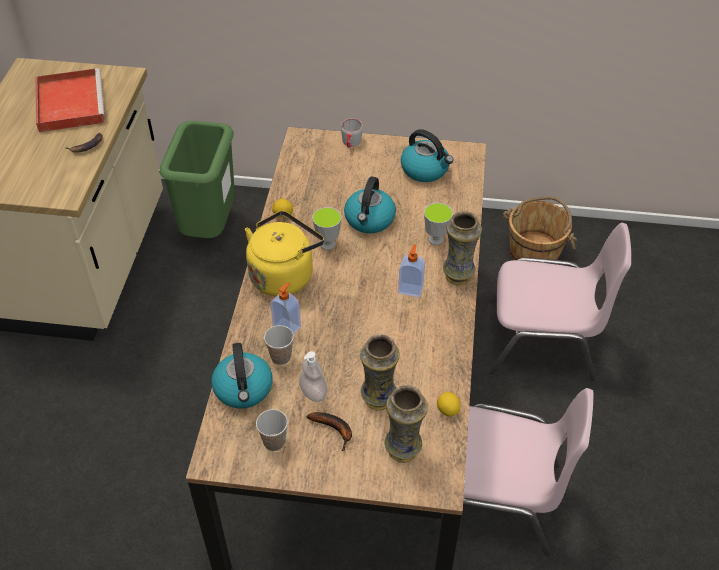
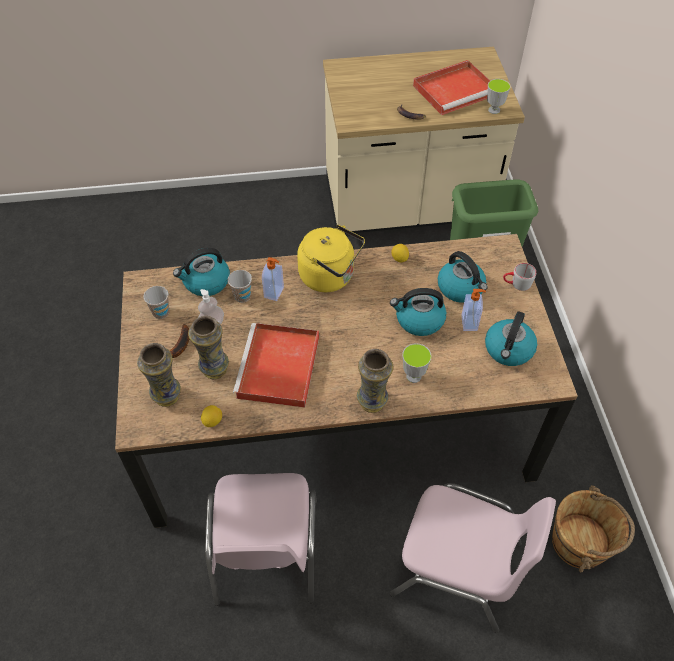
camera: 75 degrees right, 5 degrees up
cup [312,207,341,250] -> cup moved to [487,79,511,114]
soap dispenser [398,244,425,298] -> soap dispenser moved to [461,289,486,331]
pink chair [489,223,631,381] -> pink chair turned 60 degrees counterclockwise [390,483,556,633]
none -> red tray [233,323,319,408]
none -> kettle [438,251,488,303]

